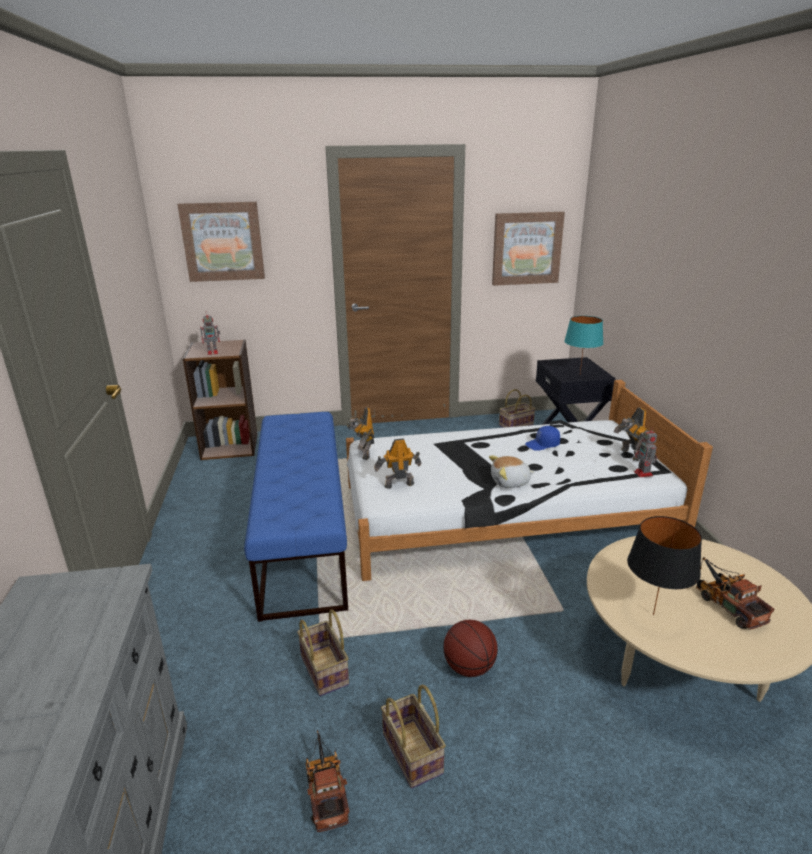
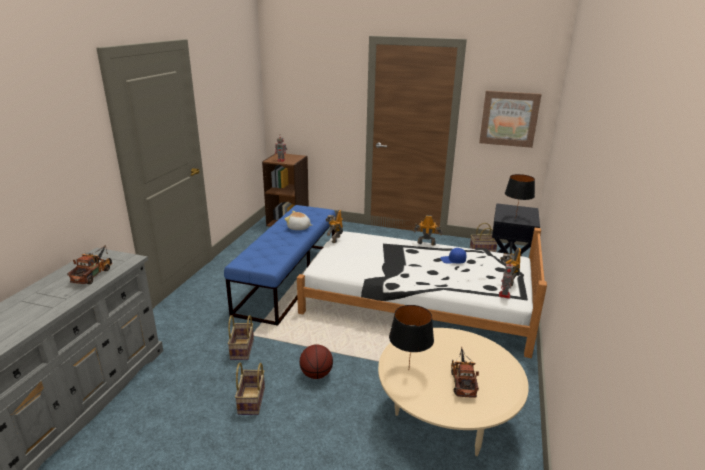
camera: 25 degrees right, 0 degrees up
picture [177,202,265,282] -> none
toy truck [306,729,350,832] -> toy truck moved to [67,246,112,284]
toy robot [374,438,422,489] -> toy robot moved to [413,215,442,246]
plush toy [489,455,535,488] -> plush toy moved to [285,211,312,230]
turquoise table lamp [564,316,604,373] -> black table lamp [505,174,535,219]

